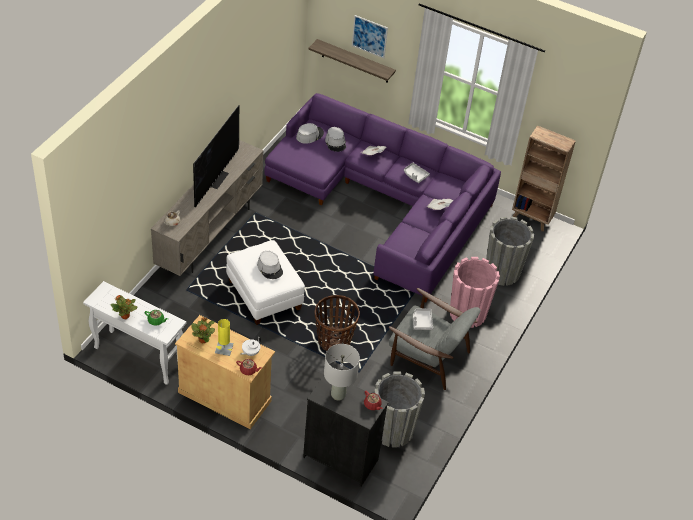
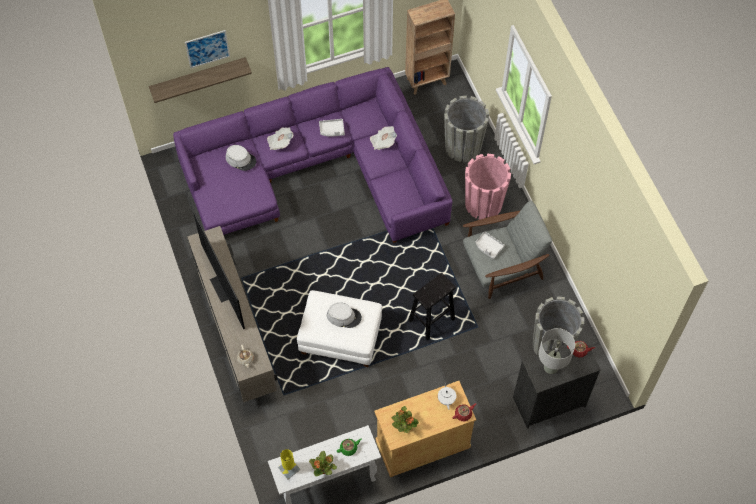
camera: 45 degrees left, 15 degrees up
yellow table lamp [215,319,234,356] -> yellow table lamp moved to [278,449,301,479]
grey hat [296,123,324,144] -> none
basket [315,295,360,351] -> black stool [409,273,456,341]

